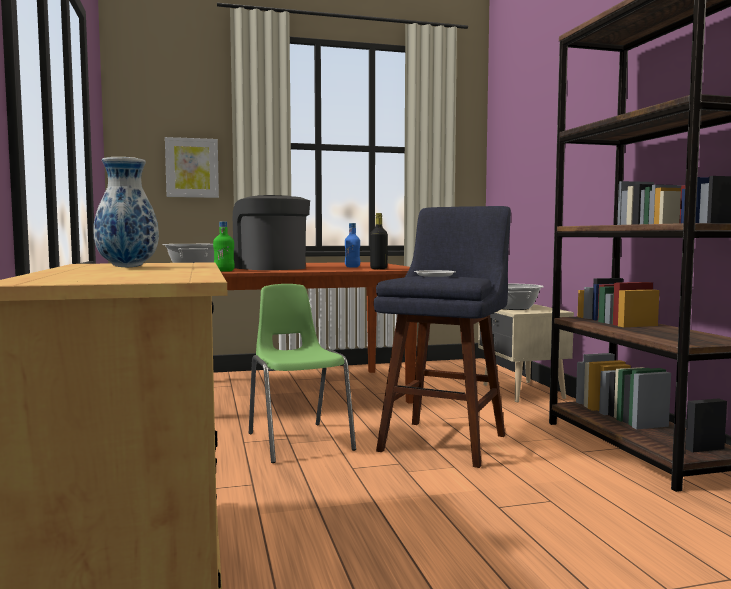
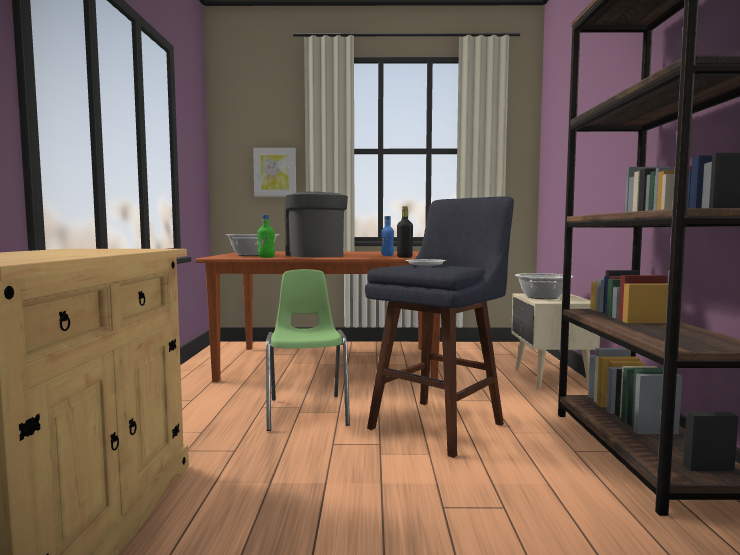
camera: 15 degrees right, 0 degrees up
vase [93,157,159,267] -> none

